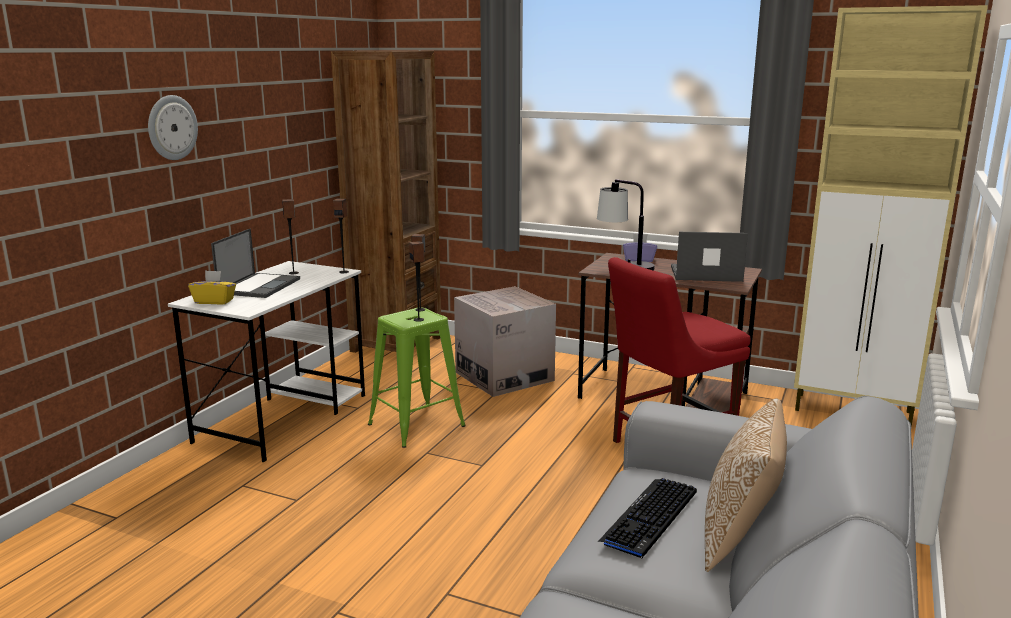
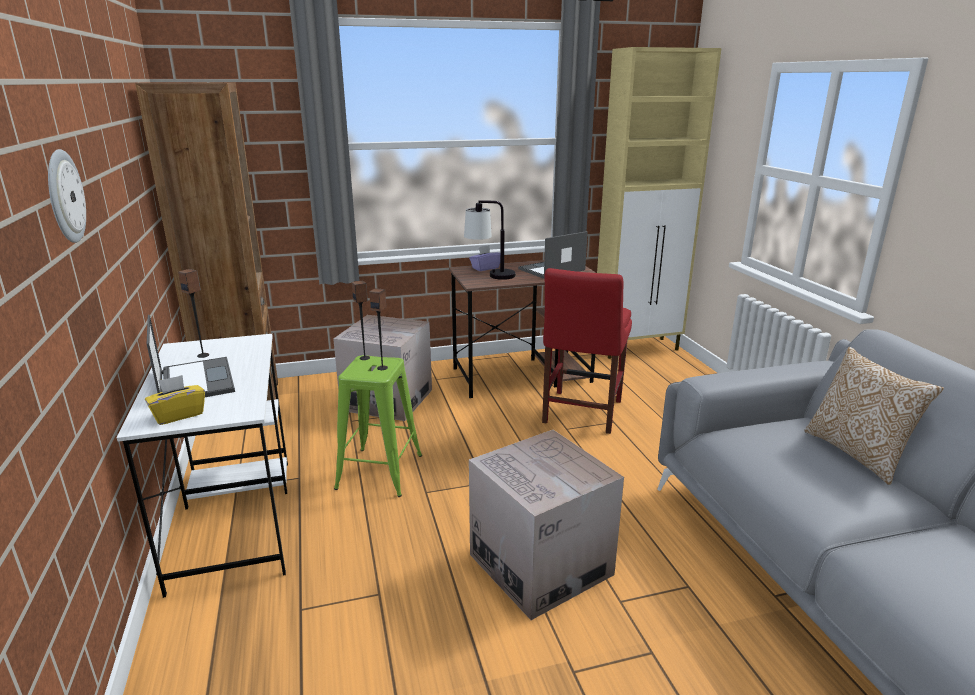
camera: 40 degrees left, 5 degrees up
speaker [333,199,349,273] -> none
keyboard [598,478,697,559] -> none
none -> cardboard box [469,430,624,620]

